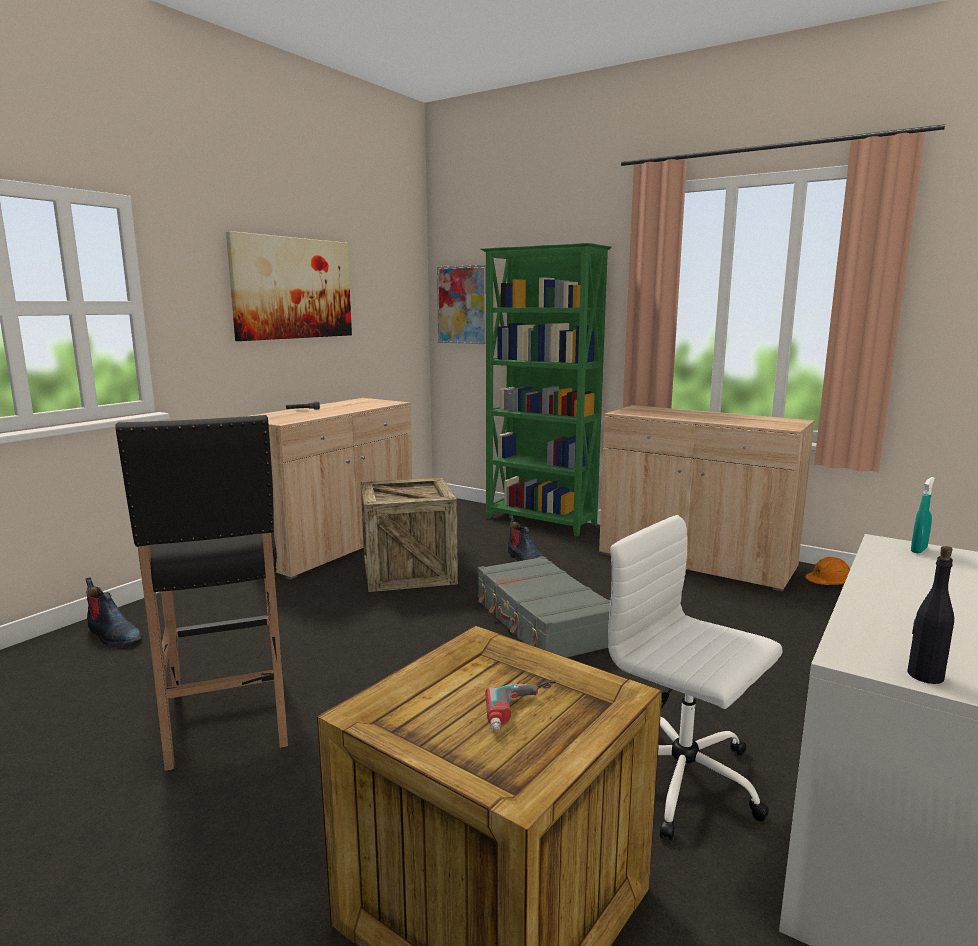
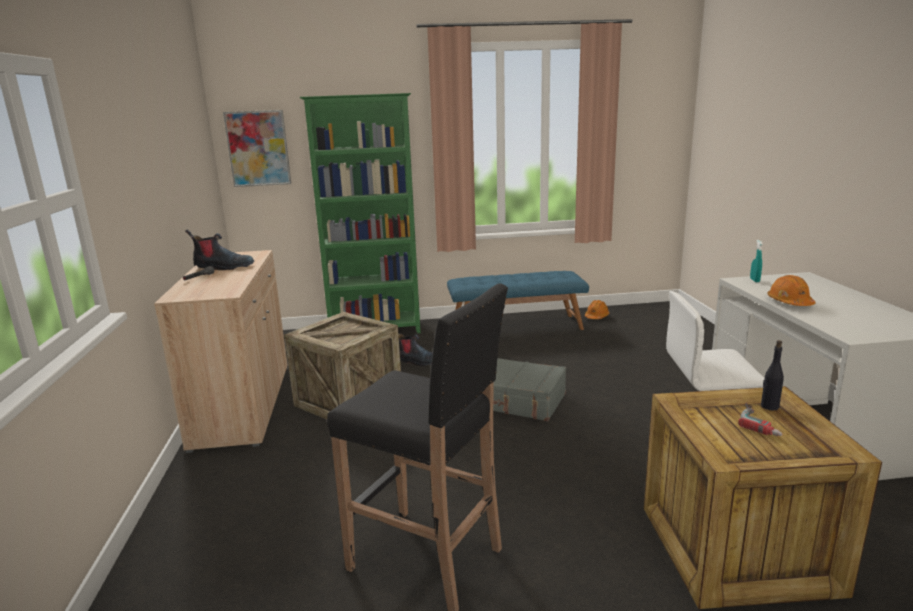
camera: 40 degrees left, 5 degrees up
boot [85,577,142,646] -> boot moved to [185,229,254,270]
picture [226,231,352,341] -> none
beige cabinet [599,405,815,592] -> blue bench [447,271,589,330]
black bottle [907,546,954,684] -> black bottle moved to [761,340,784,410]
none -> orange hard hat [767,275,815,306]

